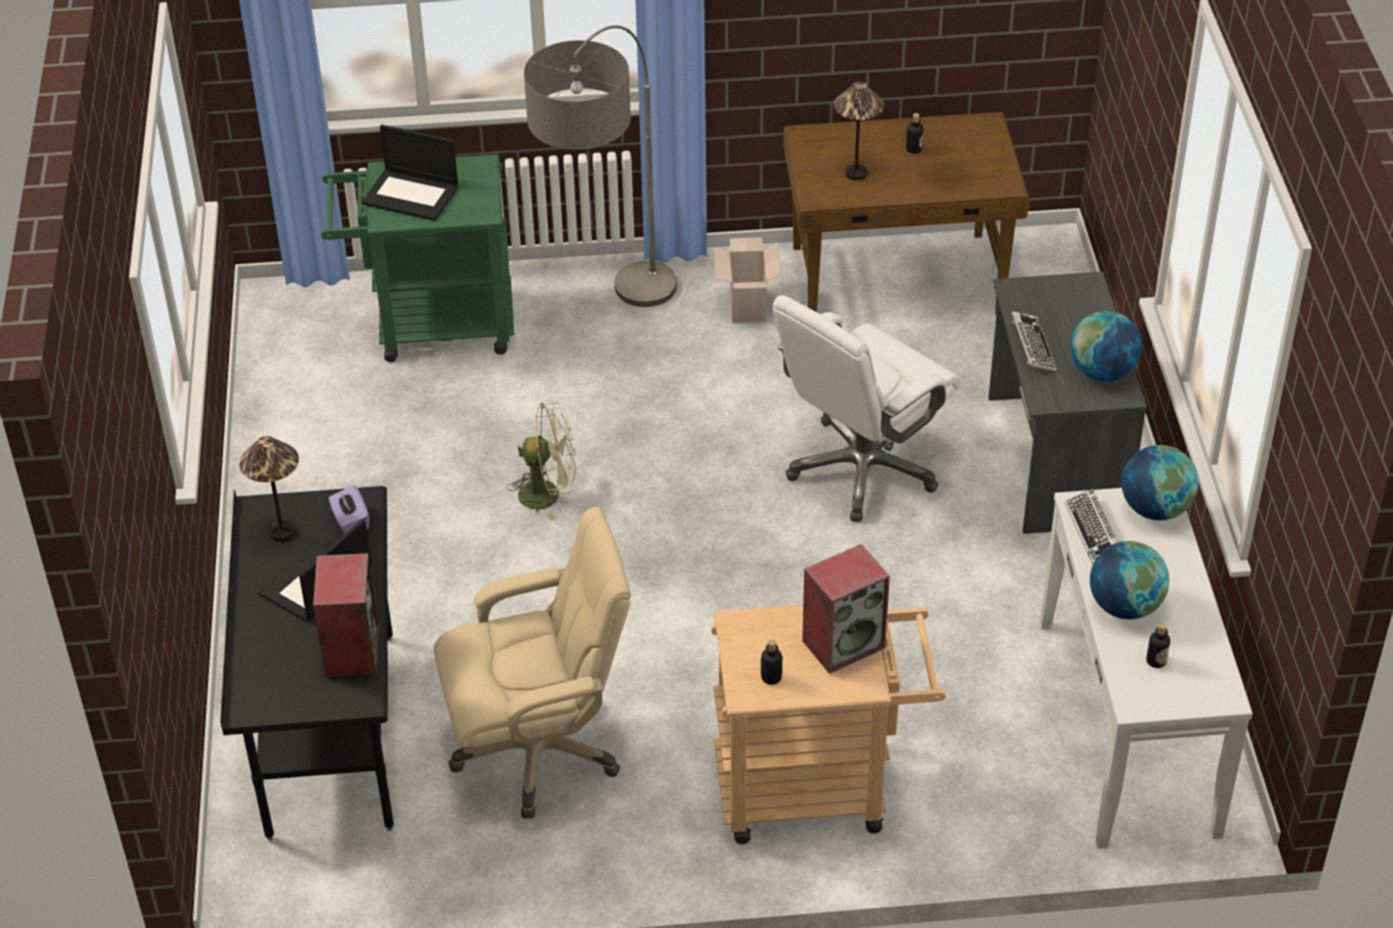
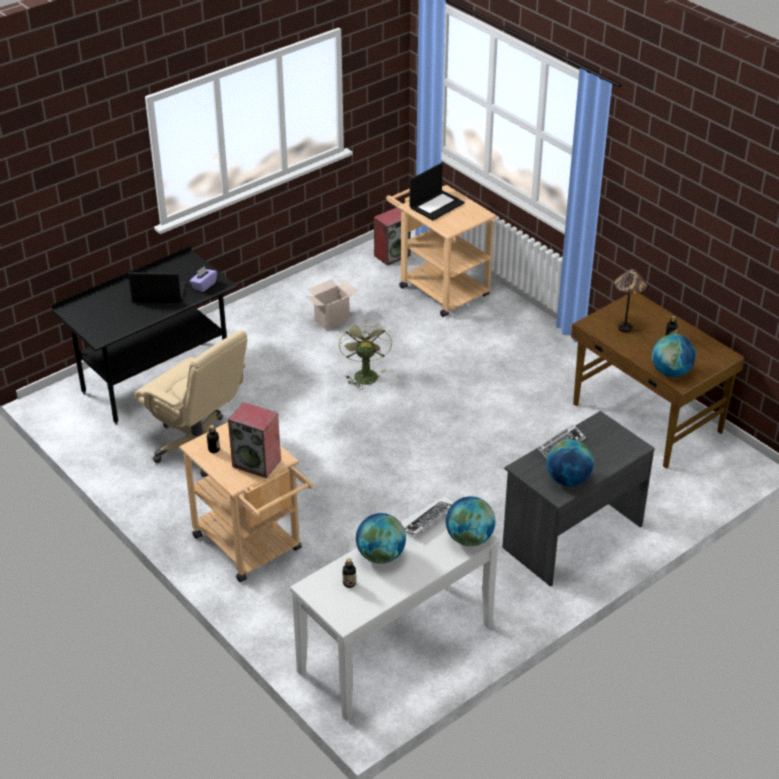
camera: 55 degrees right, 5 degrees down
table lamp [239,436,299,541] -> none
speaker [313,553,379,677] -> speaker moved to [374,208,411,266]
green cart [321,154,514,362] -> beige cart [386,185,497,317]
laptop [362,125,458,221] -> laptop turned 120 degrees counterclockwise [409,163,465,220]
green fan [507,402,576,521] -> green fan turned 150 degrees counterclockwise [339,319,392,390]
floor lamp [524,25,677,307] -> none
cardboard box [714,237,781,323] -> cardboard box moved to [306,279,358,331]
white office chair [773,295,961,522] -> none
none -> globe [652,334,696,377]

